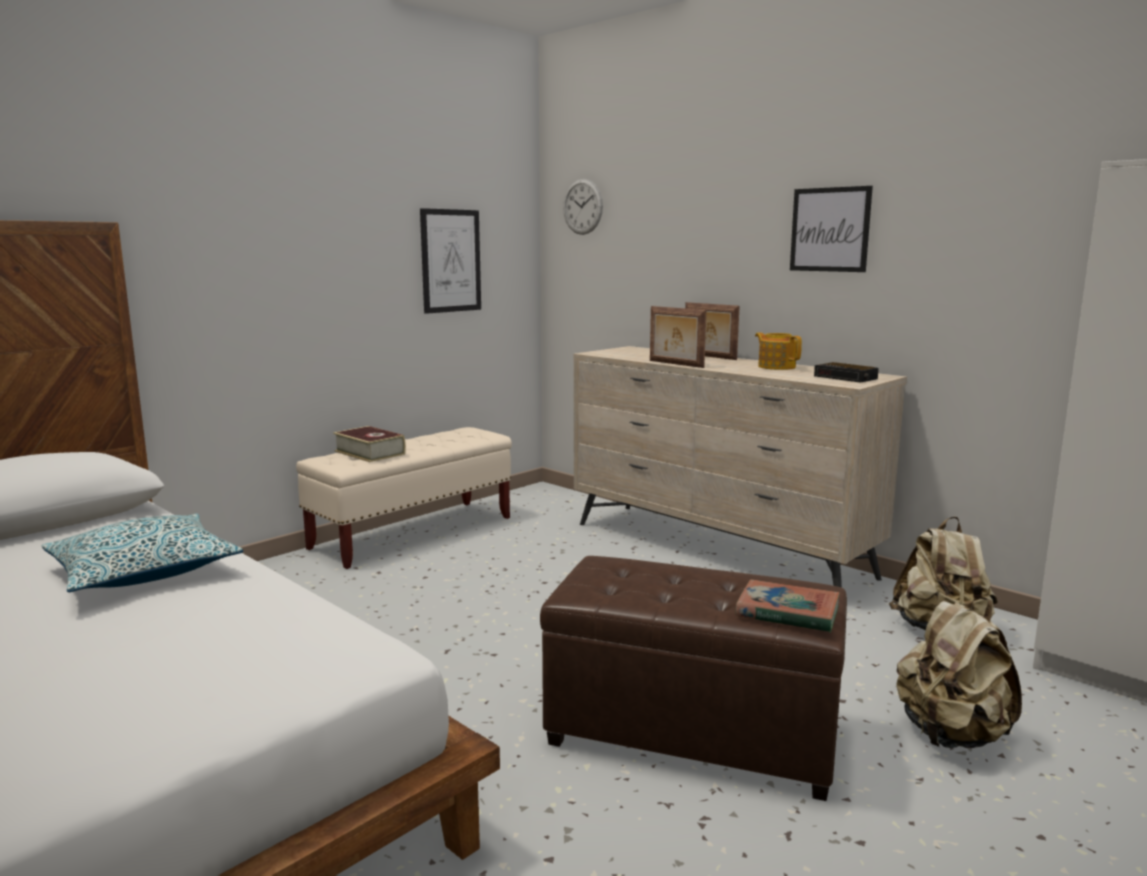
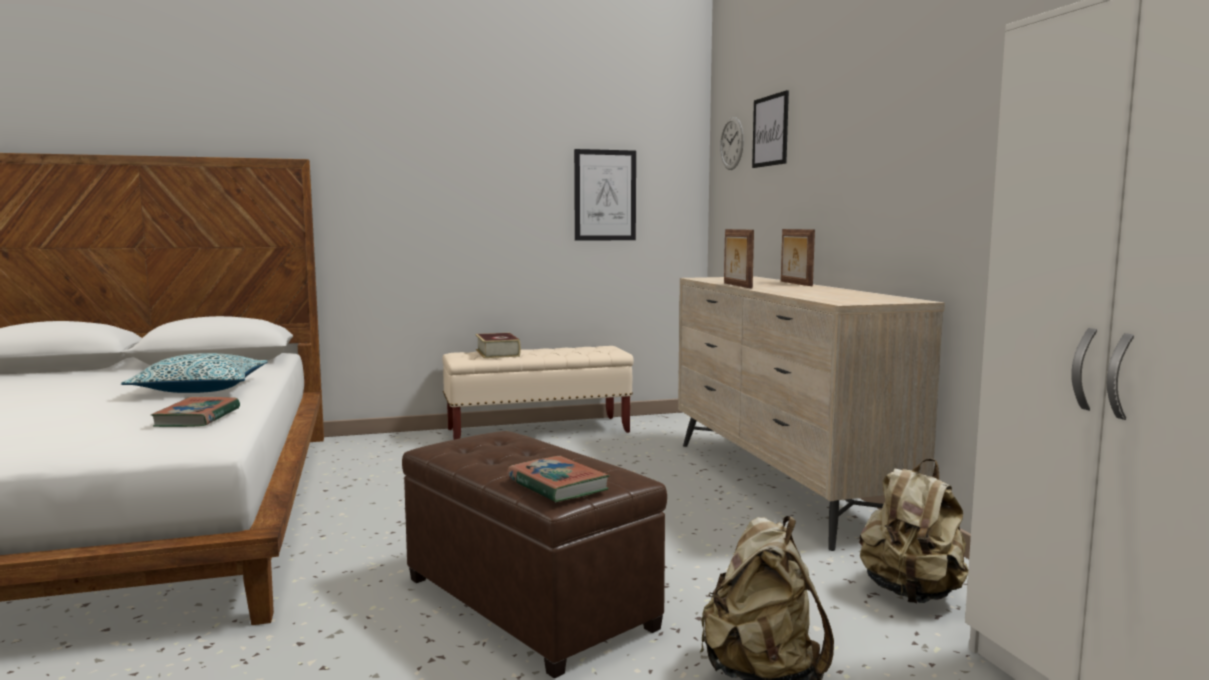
camera: 30 degrees right, 5 degrees down
teapot [755,332,802,370] -> none
picture [790,186,873,272] -> picture moved to [752,90,789,168]
alarm clock [814,362,879,383] -> none
none -> book [151,397,240,427]

